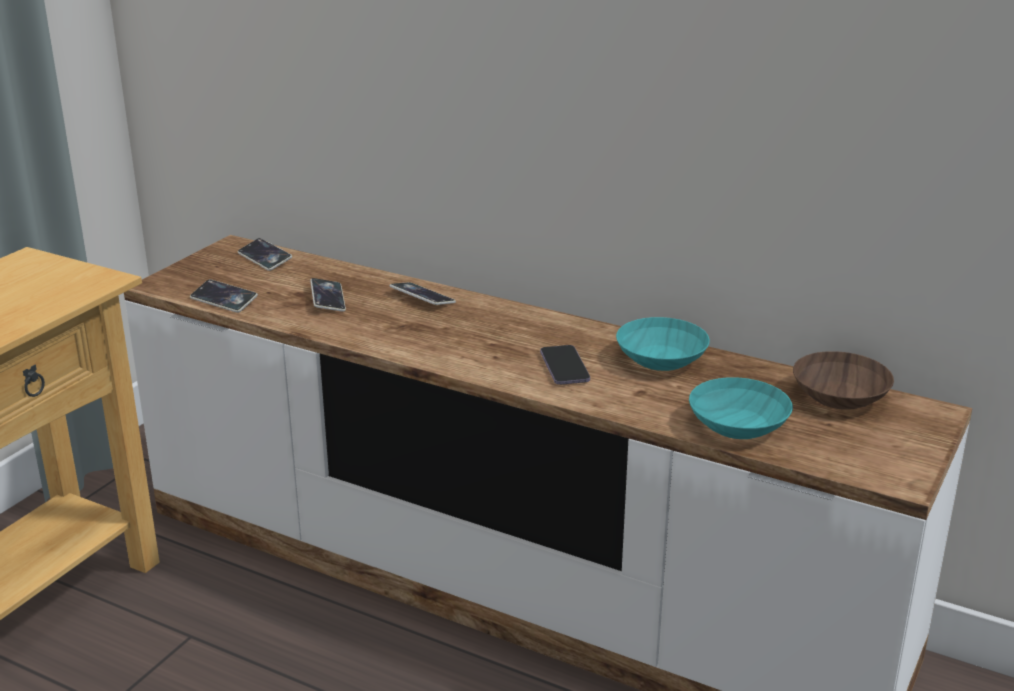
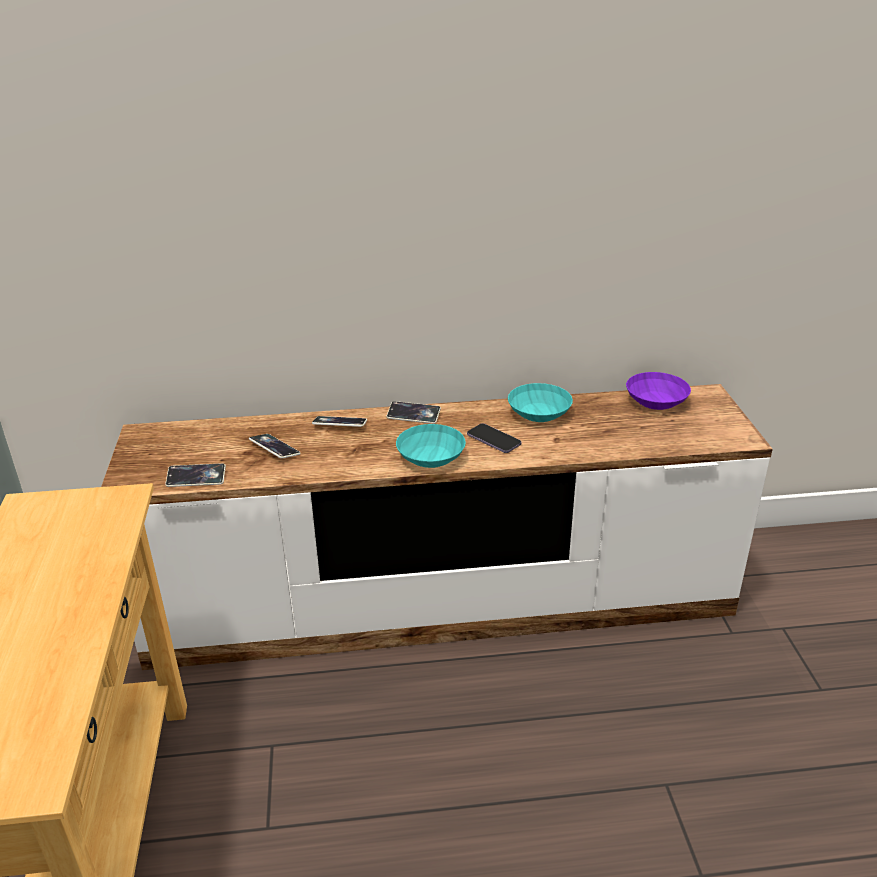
camera: 35 degrees left, 5 degrees up
phone [237,238,292,271] -> phone moved to [387,401,441,424]
turquoise bowl [689,377,793,439] -> turquoise bowl moved to [396,424,466,468]
brown bowl [793,351,894,410] -> purple bowl [626,372,691,410]

